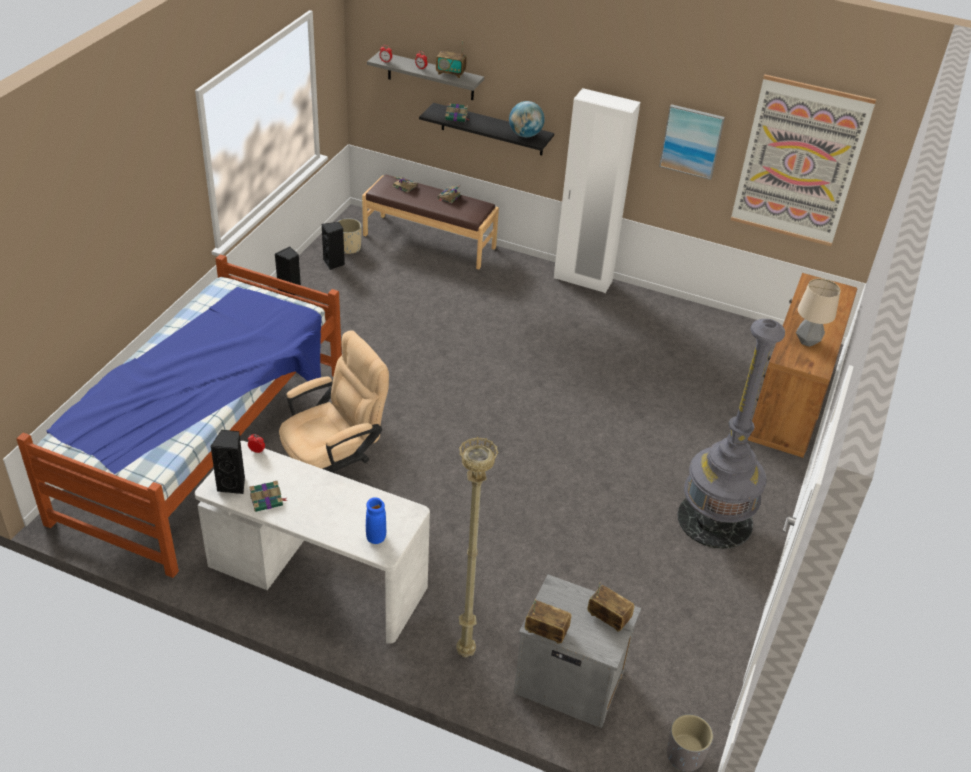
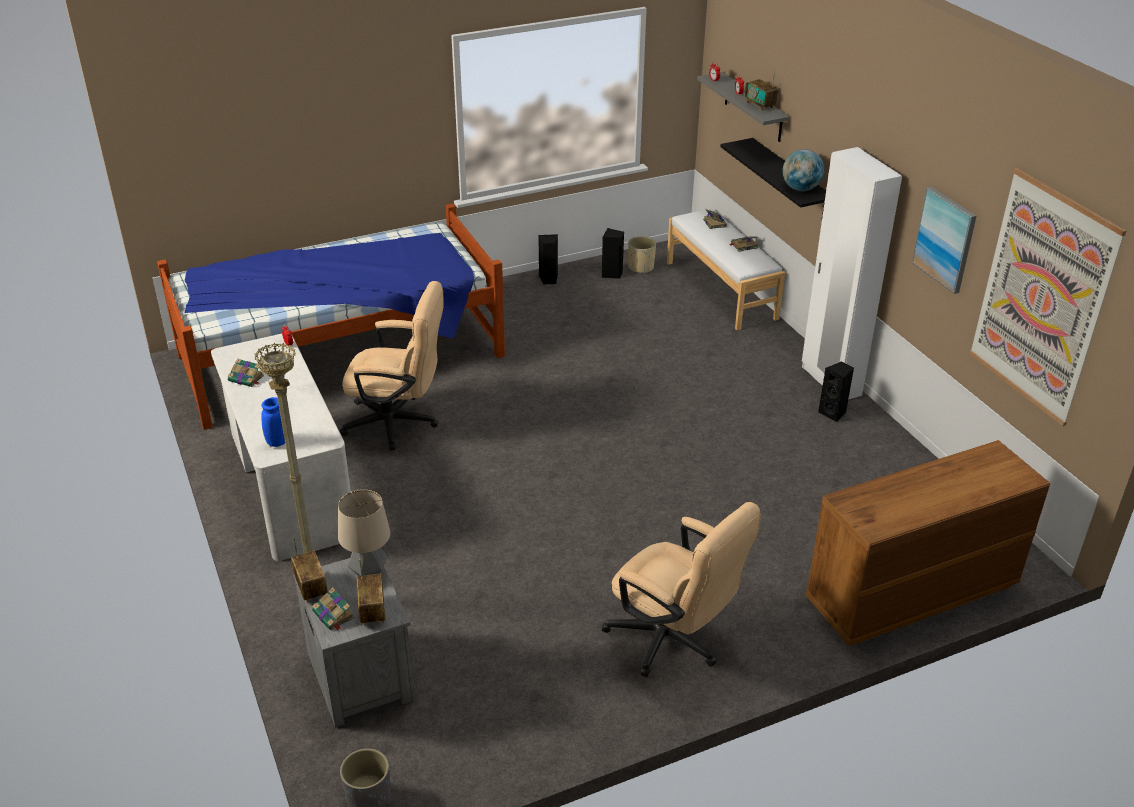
camera: 45 degrees right, 5 degrees down
black speaker [210,430,245,494] -> black speaker moved to [818,361,854,422]
brown bench [362,174,499,269] -> white bench [667,209,785,330]
book [445,103,470,122] -> book moved to [312,587,355,631]
grey floor lamp [678,319,785,549] -> beige office chair [602,502,761,677]
table lamp [796,278,840,347] -> table lamp moved to [338,489,390,576]

